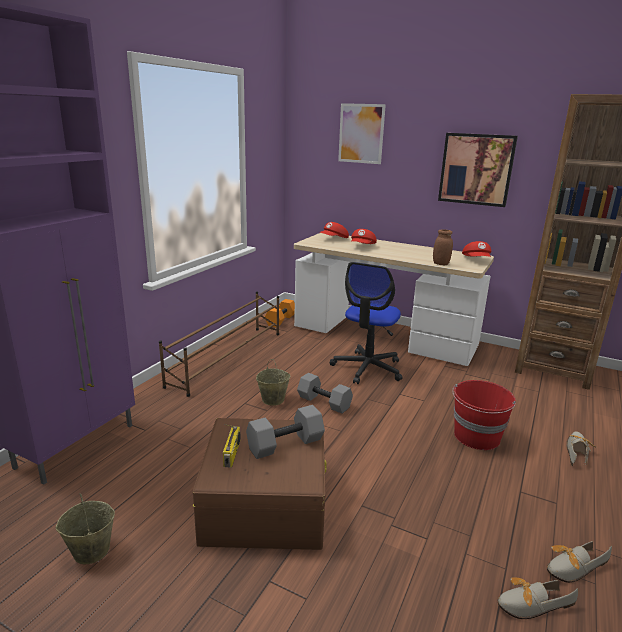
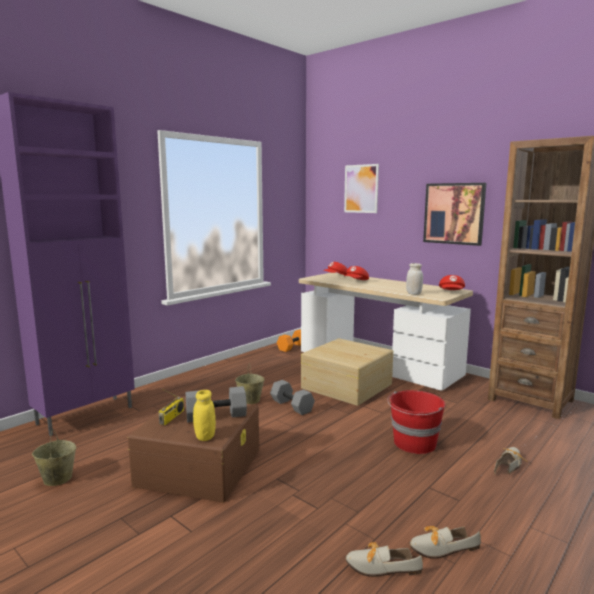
camera: 15 degrees right, 10 degrees down
brown shoe rack [159,292,279,397] -> none
office chair [330,262,403,384] -> beige storage box [301,338,393,406]
brown jar [433,229,453,265] -> white jar [406,263,423,295]
none -> yellow jar [193,390,216,441]

